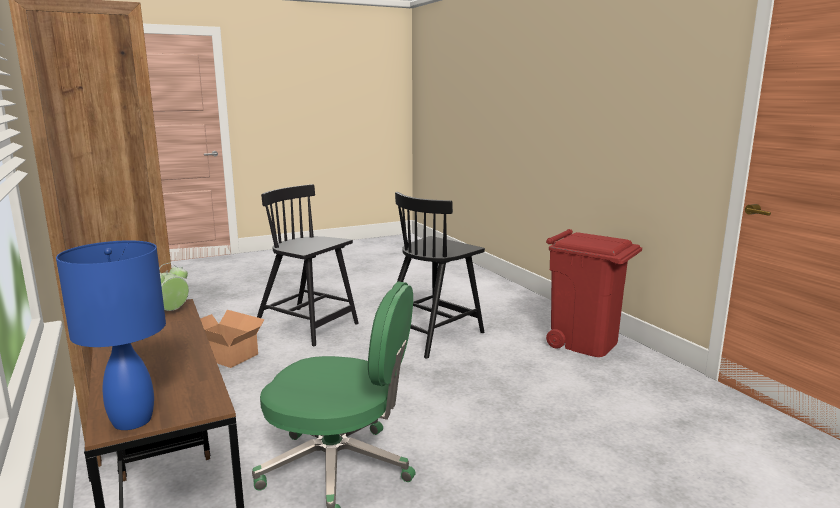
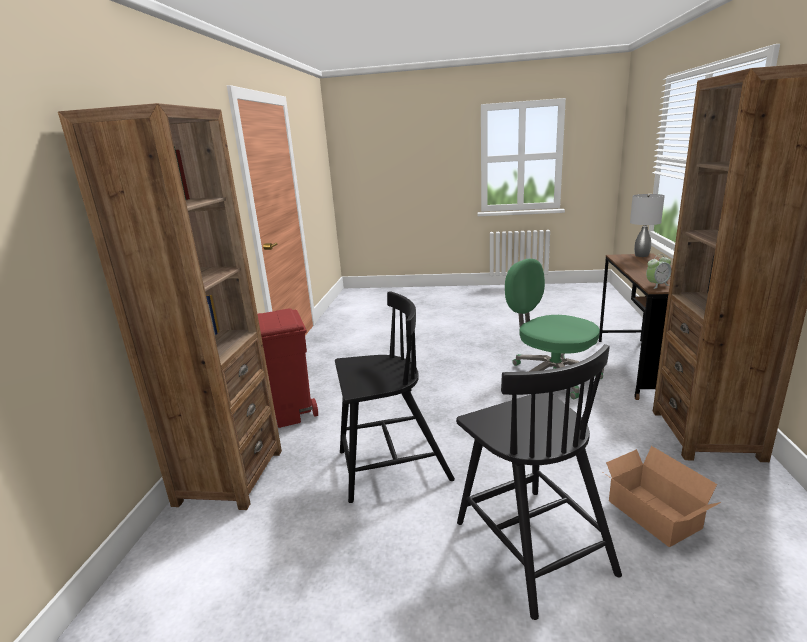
camera: 145 degrees left, 5 degrees up
blue table lamp [56,240,166,430] -> grey table lamp [630,194,665,257]
none -> brown bookcase [58,103,282,510]

